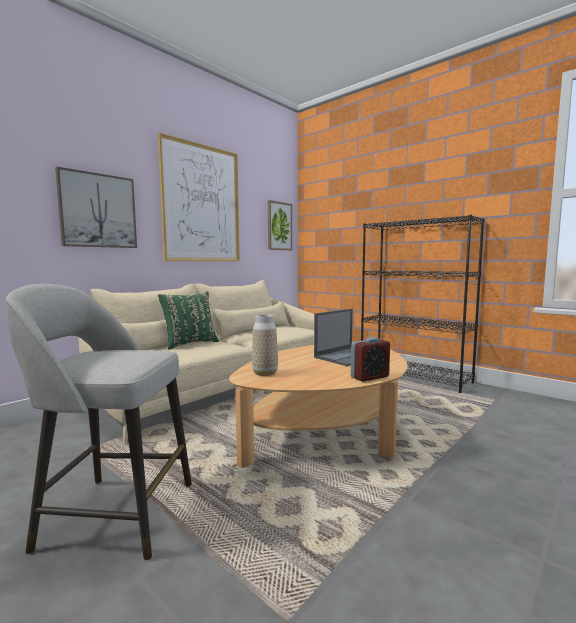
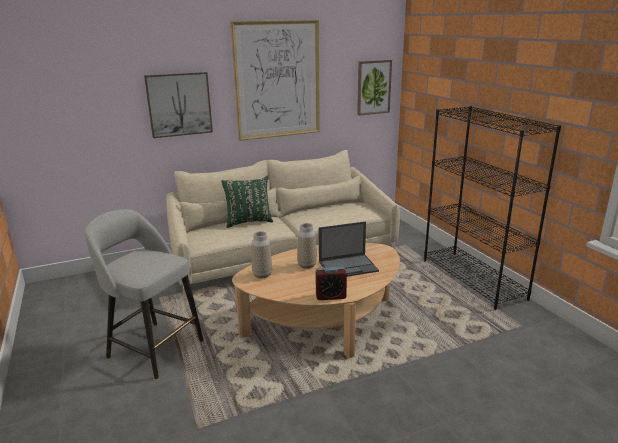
camera: 25 degrees right, 15 degrees up
none -> vase [297,223,317,269]

